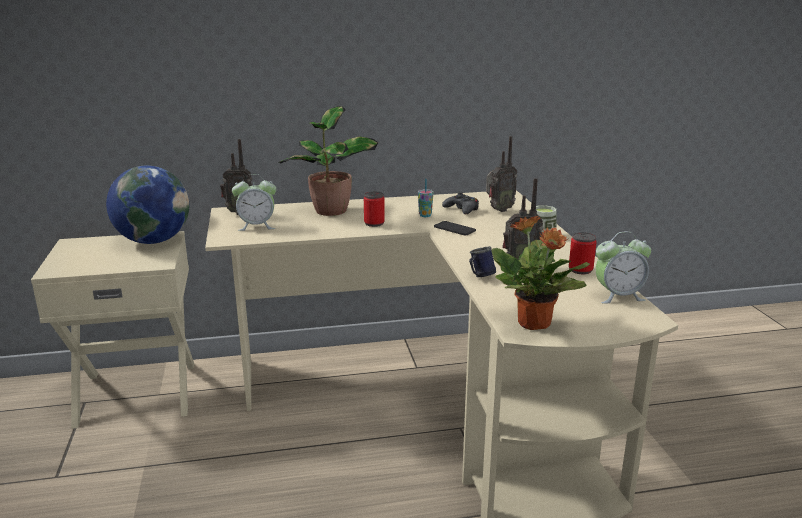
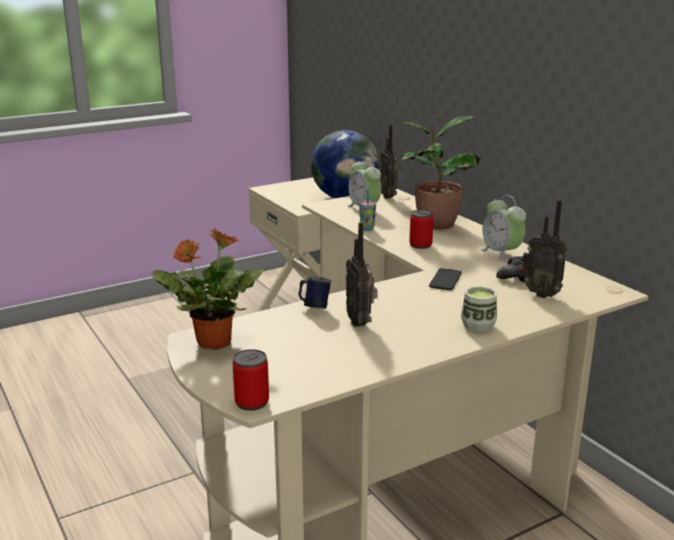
camera: 70 degrees right, 0 degrees up
cup [418,179,434,217] -> cup moved to [359,189,376,231]
can [569,232,597,274] -> can moved to [233,349,269,411]
alarm clock [595,232,651,304] -> alarm clock moved to [480,195,526,262]

